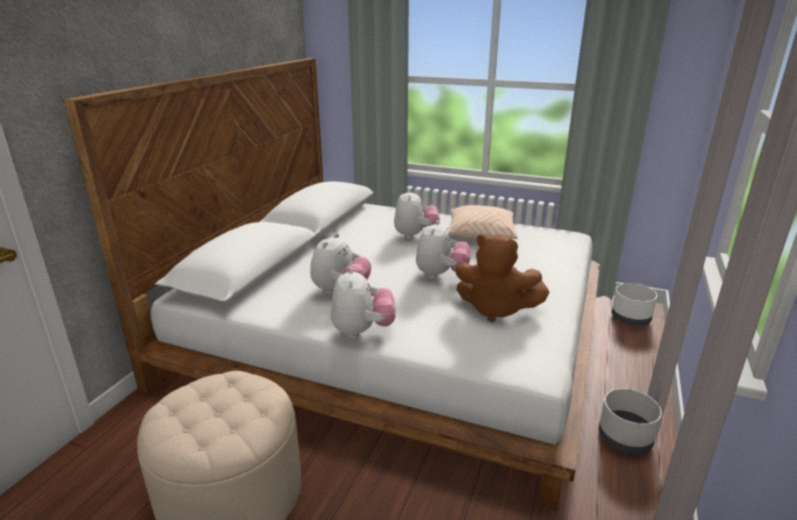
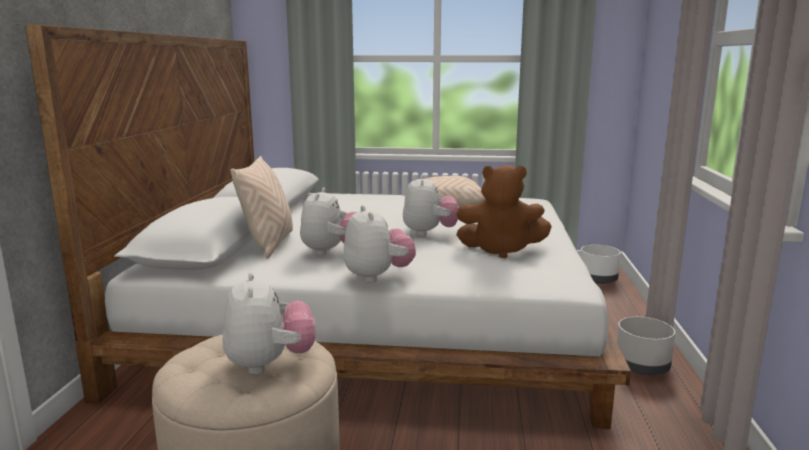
camera: 15 degrees left, 10 degrees down
plush toy [394,189,440,239] -> plush toy moved to [223,273,316,375]
none -> beige pillow [231,156,293,259]

